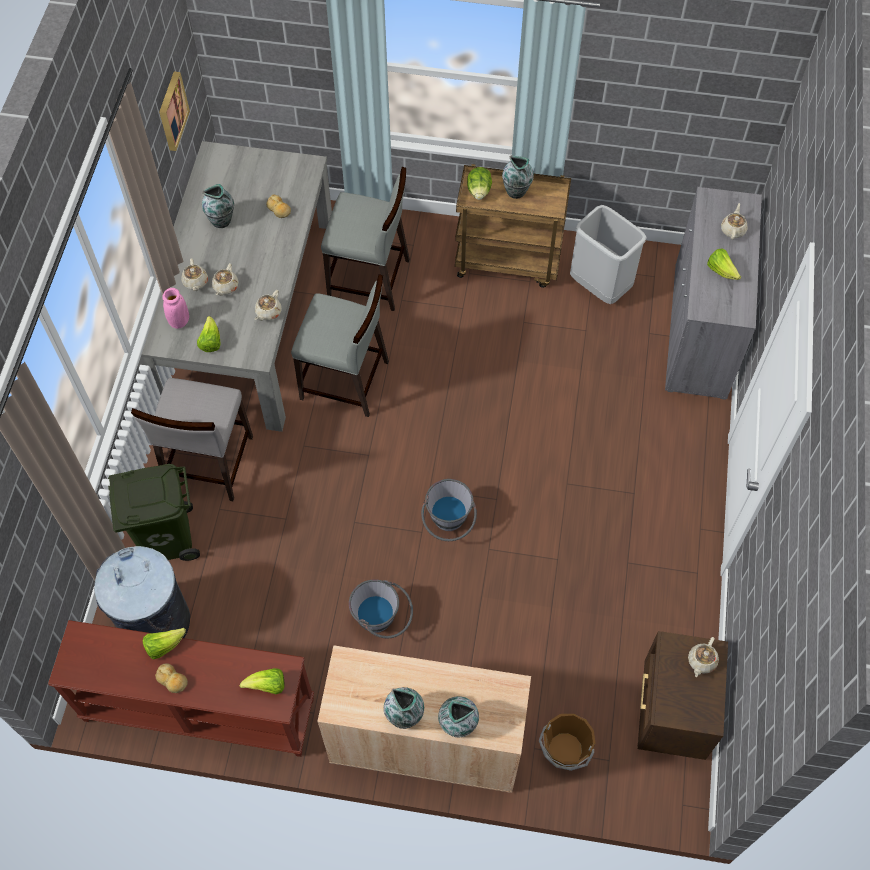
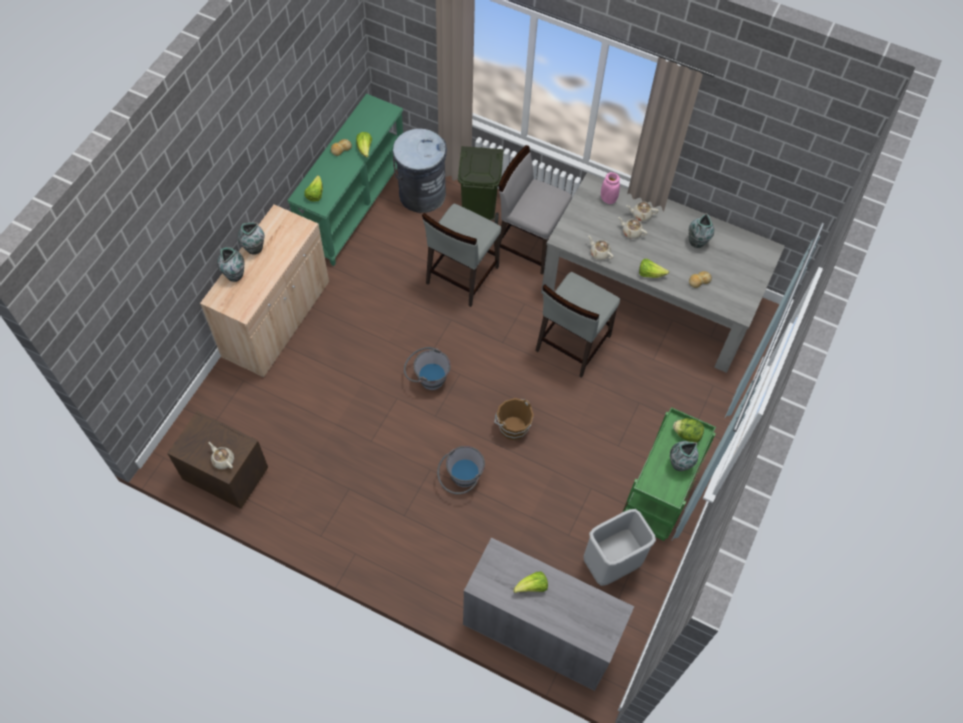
camera: 105 degrees right, 0 degrees up
brown console table [48,620,314,757] -> green console table [287,94,403,266]
picture [159,72,190,151] -> none
lettuce [197,316,221,352] -> lettuce moved to [639,259,669,278]
grey chair [321,167,410,311] -> grey chair moved to [422,203,501,307]
grey bucket [349,579,413,639] -> grey bucket moved to [437,446,485,494]
brown cart [455,164,571,288] -> green cart [623,407,716,541]
brown bucket [538,714,596,771] -> brown bucket moved to [494,398,534,440]
beige teapot [721,203,748,240] -> none

